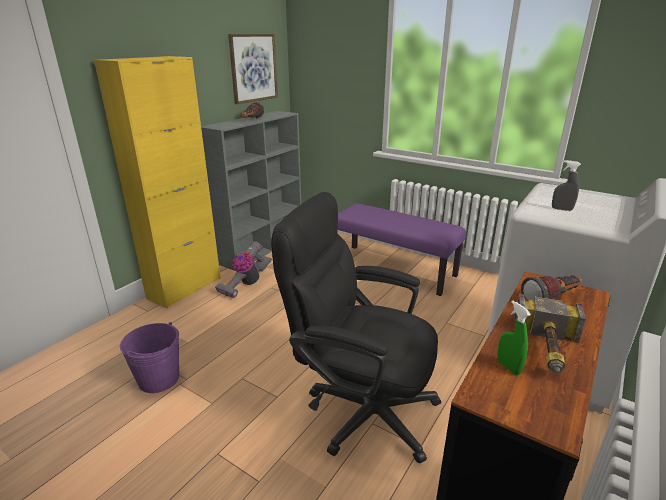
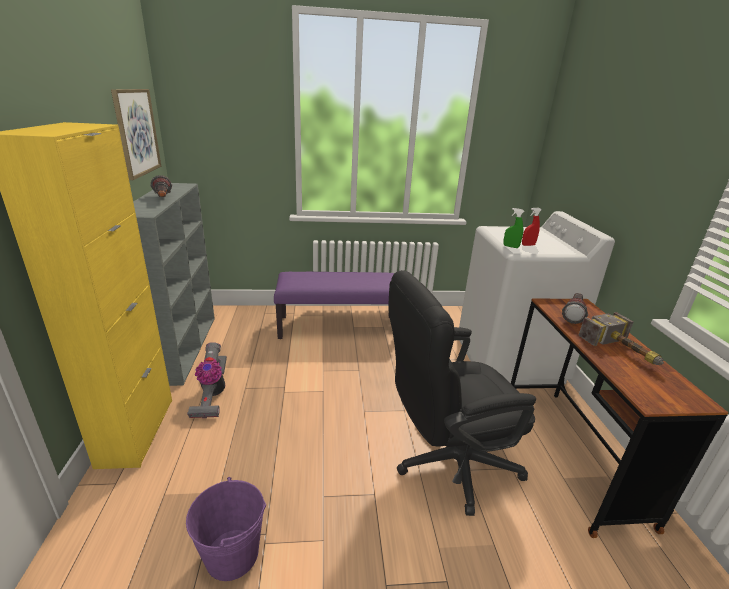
camera: 40 degrees left, 0 degrees up
green spray bottle [497,301,531,375] -> green spray bottle moved to [503,208,525,248]
grey spray bottle [552,160,581,211] -> red spray bottle [522,208,541,246]

